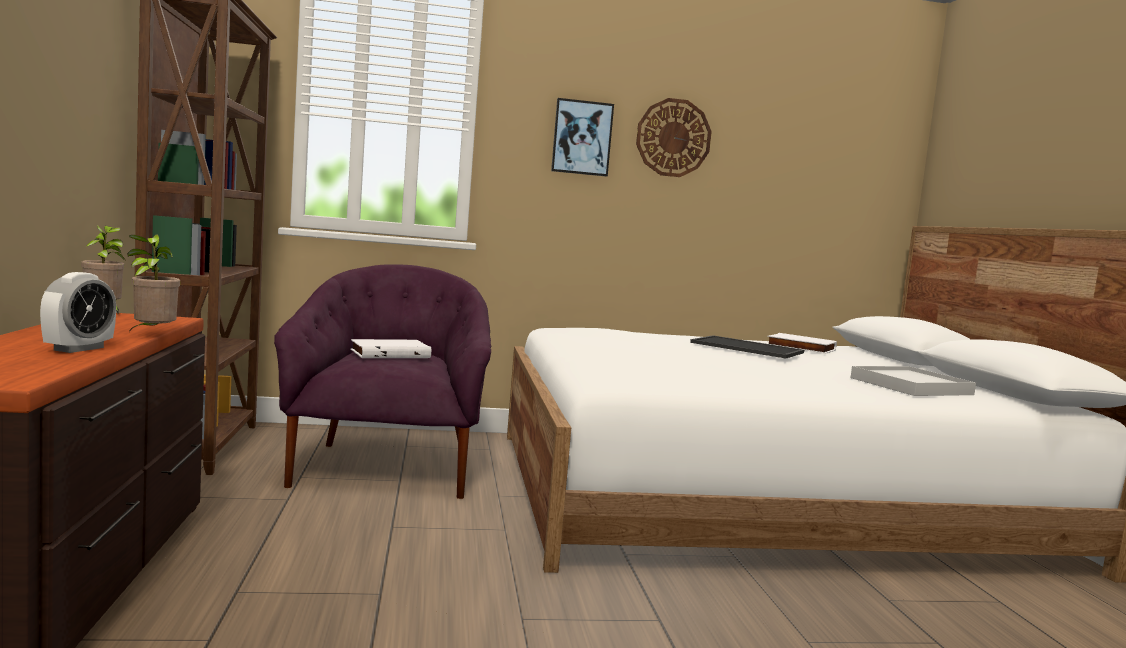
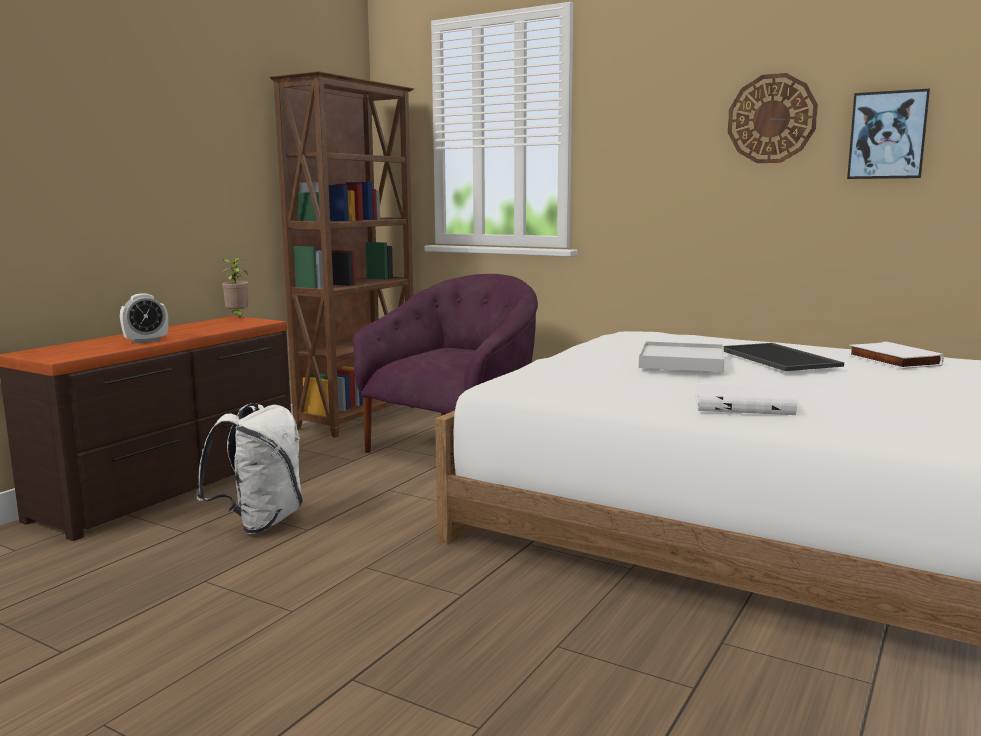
camera: 40 degrees right, 5 degrees up
potted plant [128,235,180,332] -> none
white book [350,339,431,358] -> white book moved to [695,383,797,415]
picture [551,98,614,177] -> picture moved to [847,89,930,179]
white tray [851,366,976,396] -> white tray moved to [639,341,724,372]
none -> white backpack [196,403,303,534]

